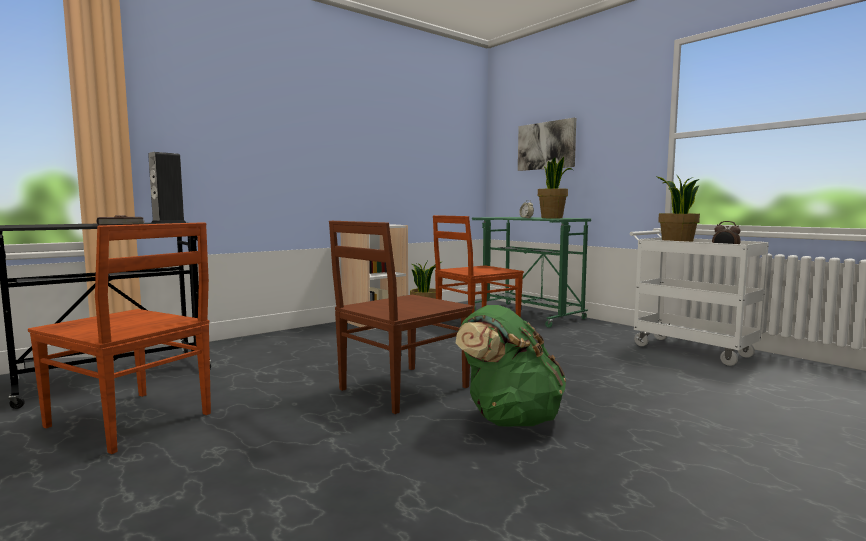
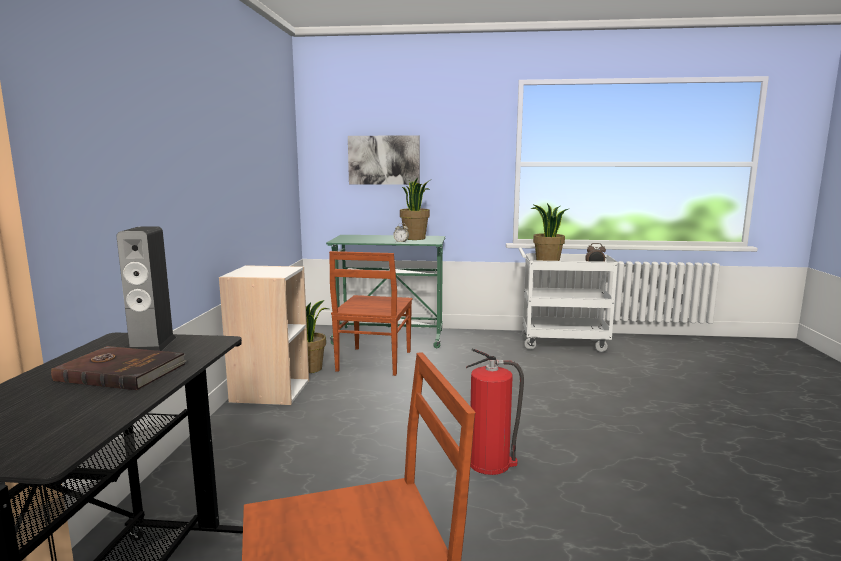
camera: 45 degrees left, 5 degrees up
brown chair [329,221,474,414] -> fire extinguisher [466,349,524,475]
green backpack [456,305,566,426] -> none

